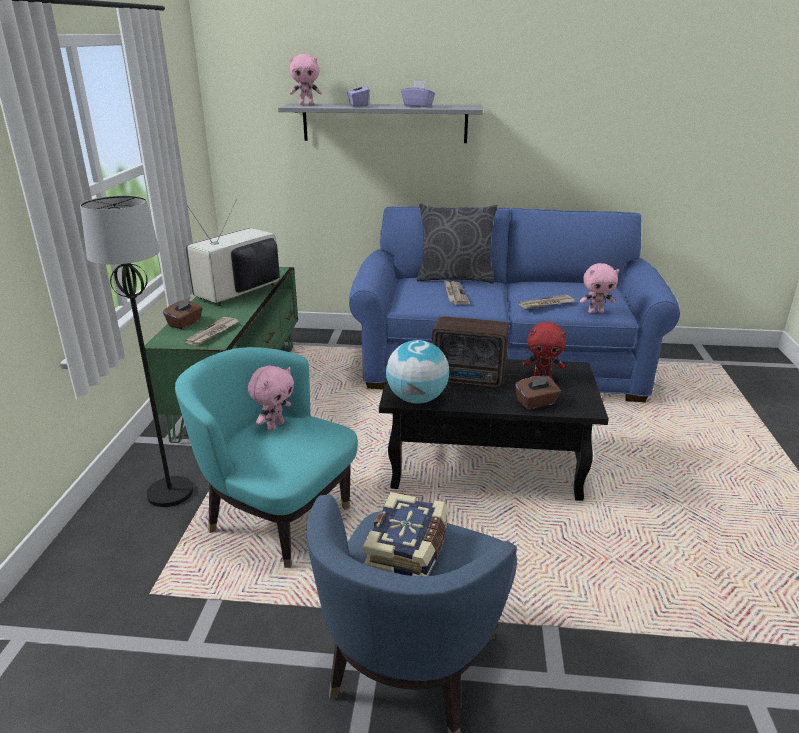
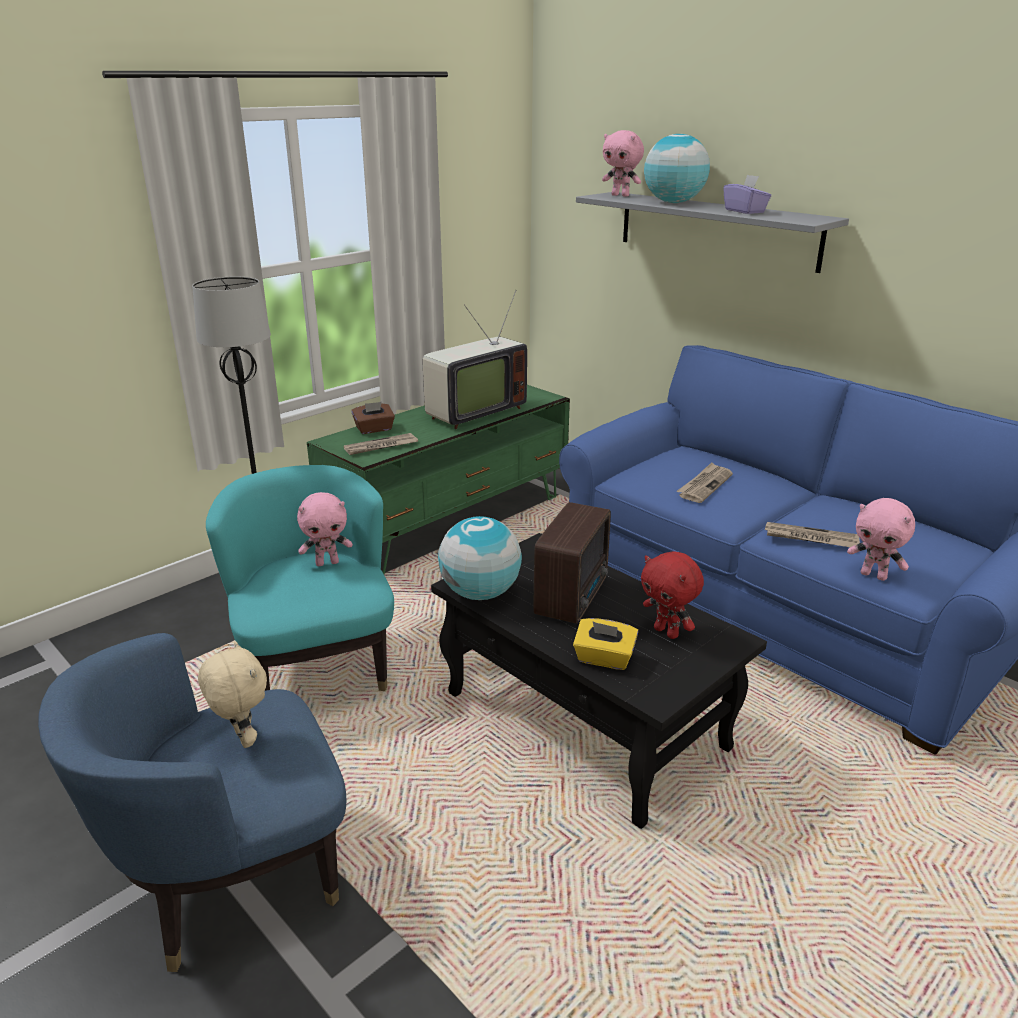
camera: 40 degrees right, 0 degrees up
television [186,201,280,306] -> television turned 150 degrees clockwise [423,290,527,429]
purple tissue box [347,81,370,107] -> globe [644,134,710,203]
book [362,492,448,576] -> beige plush toy [198,641,267,748]
grey pillow [417,204,498,284] -> none
radio [432,317,509,387] -> radio turned 120 degrees counterclockwise [533,502,611,624]
brown tissue box [515,375,561,410] -> yellow tissue box [573,618,638,670]

